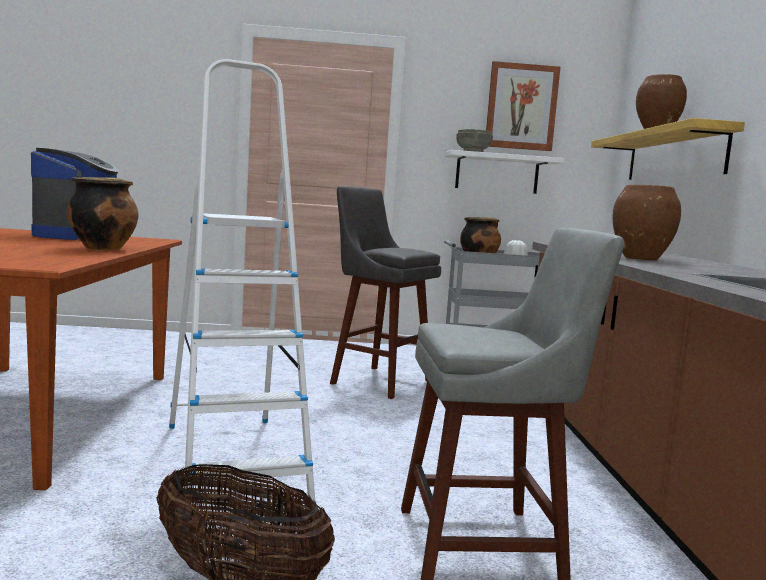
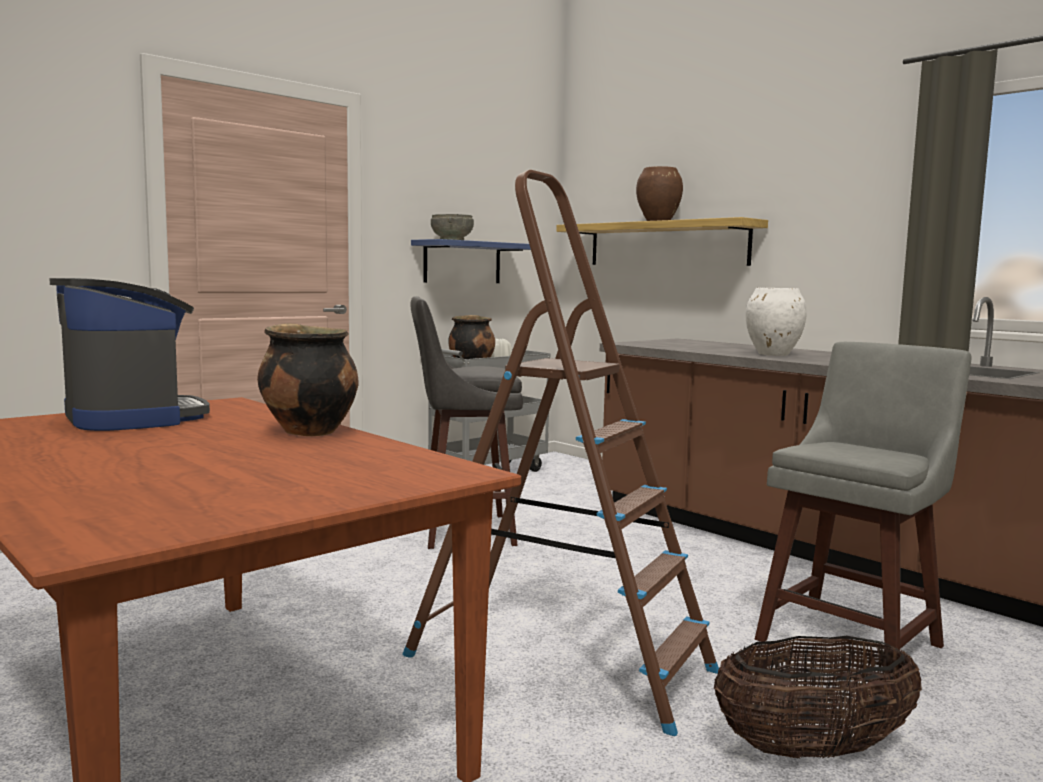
camera: 40 degrees left, 0 degrees up
white step ladder [169,59,316,502] -> brown step ladder [402,169,719,736]
white shelf [445,150,564,194] -> blue shelf [411,239,531,283]
picture [486,61,560,151] -> none
brown vase [613,185,681,260] -> white vase [745,288,807,356]

